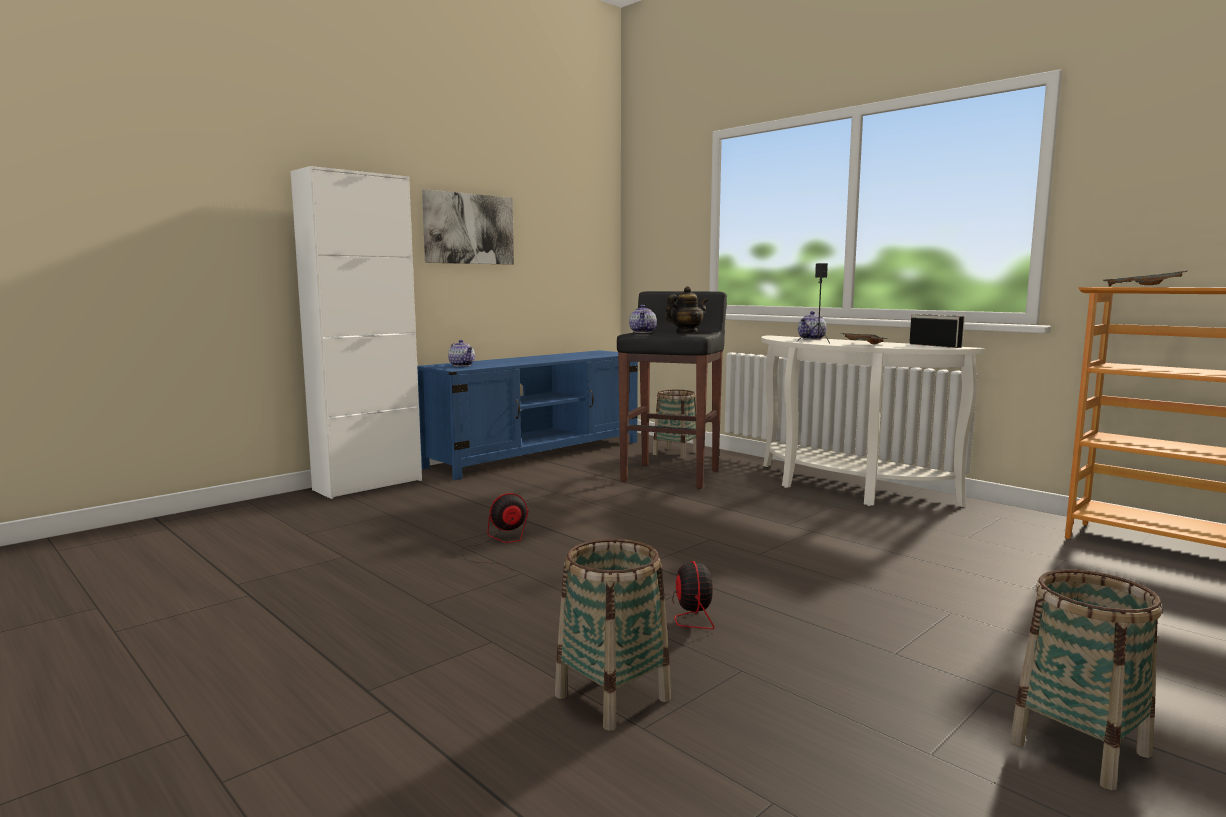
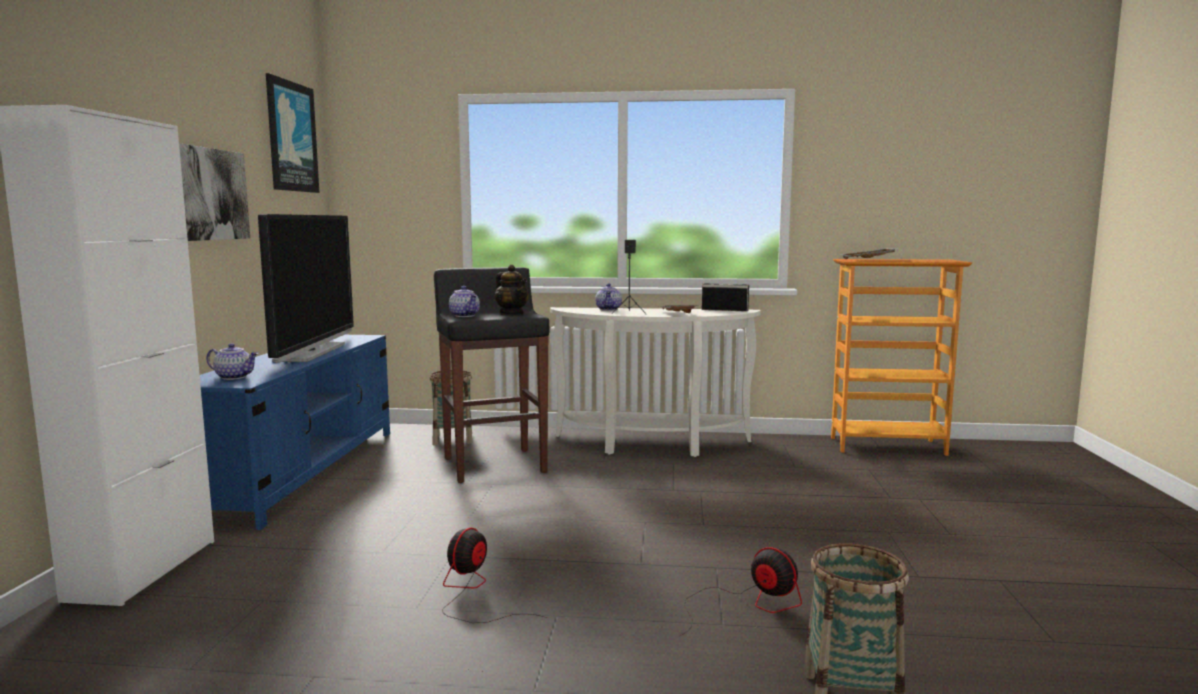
camera: 40 degrees left, 0 degrees up
teapot [665,286,708,333] -> teapot turned 120 degrees clockwise [495,265,529,314]
basket [1010,569,1163,790] -> none
none -> television [258,214,354,363]
none -> picture [266,73,319,193]

